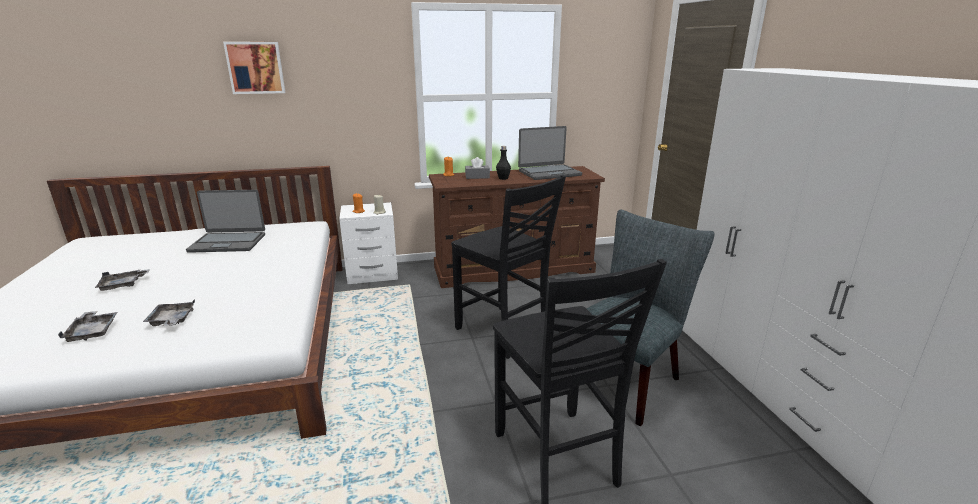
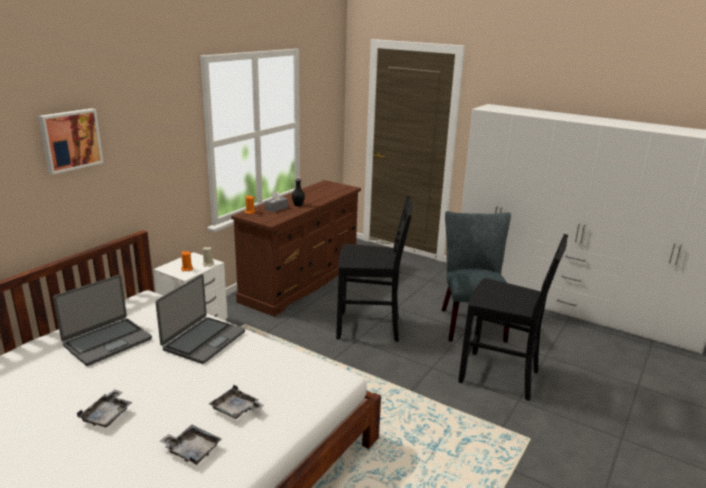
camera: 45 degrees left, 0 degrees up
laptop [518,126,582,180] -> laptop moved to [155,274,245,364]

